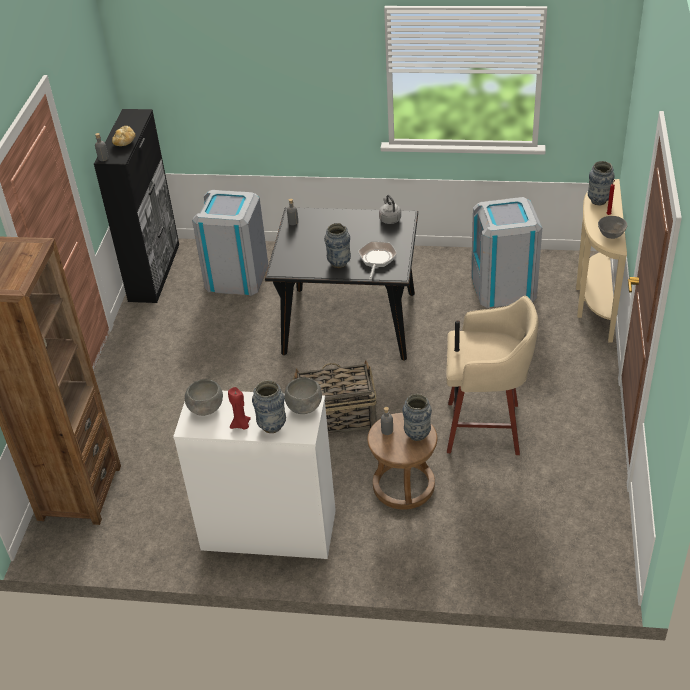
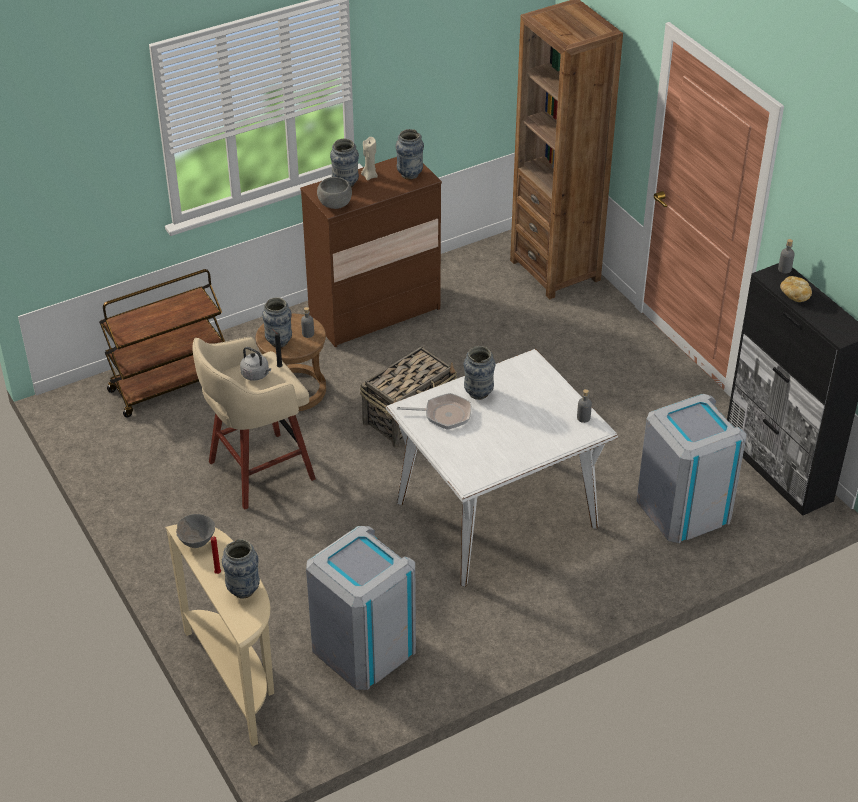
camera: 140 degrees right, 0 degrees up
white dresser [173,391,336,559] -> brown dresser [300,157,442,347]
grey bowl [185,379,223,416] -> vase [395,129,424,180]
red candle [228,387,251,430] -> beige candle [361,137,378,181]
black dining table [265,207,418,361] -> white dining table [386,349,618,587]
frying pan [358,241,397,280] -> frying pan turned 60 degrees counterclockwise [397,393,472,430]
grey kettle [379,195,401,224] -> grey kettle moved to [240,347,271,381]
none -> brown cart [99,269,225,418]

